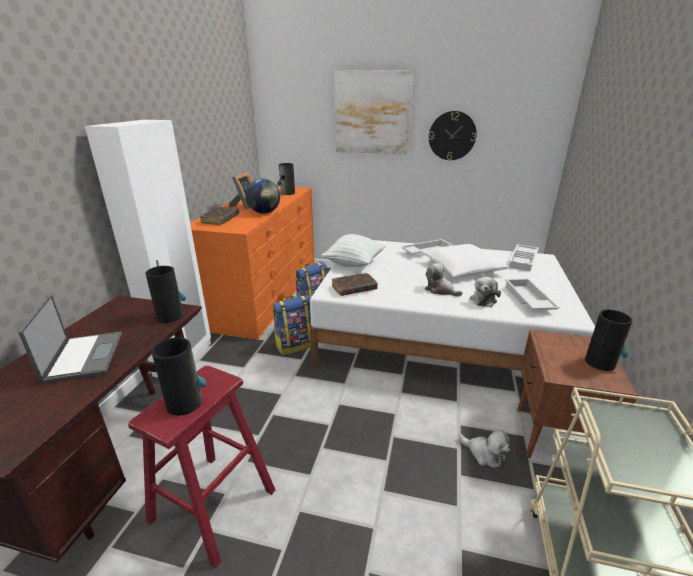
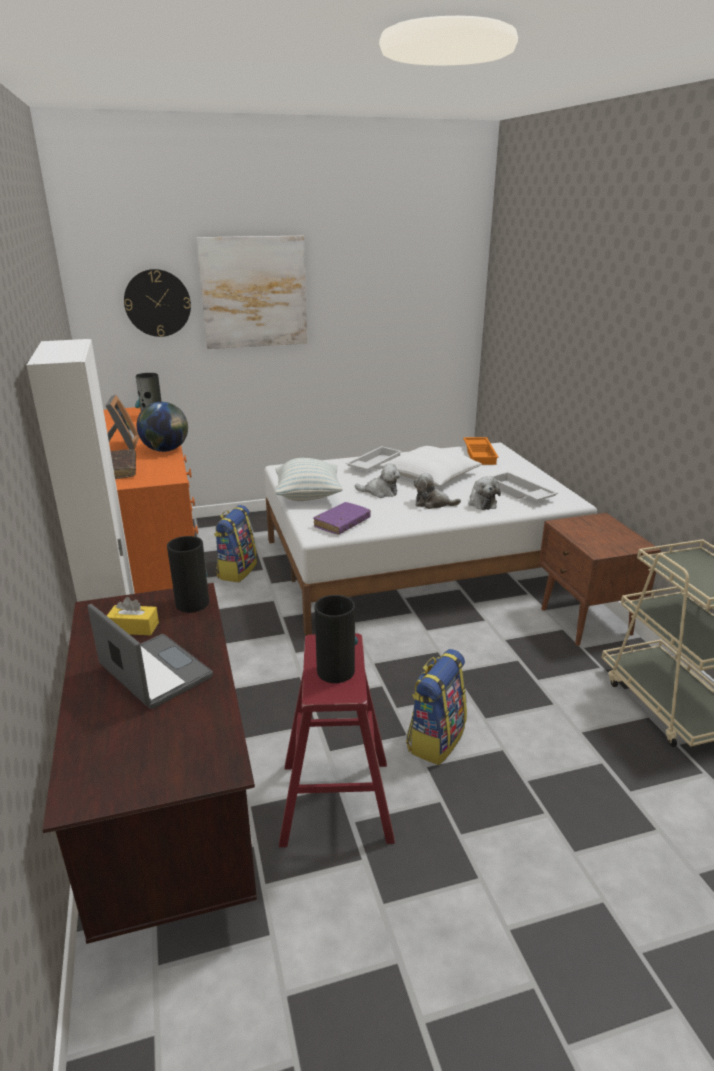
camera: 30 degrees left, 0 degrees up
backpack [273,295,311,355] -> backpack moved to [406,649,467,765]
brown book [332,273,378,296] -> purple book [313,502,371,534]
wall clock [429,111,477,160] -> wall clock moved to [124,269,191,337]
plush toy [459,430,510,468] -> plush toy moved to [355,463,401,498]
white tray [509,244,539,271] -> orange tray [463,437,499,465]
vase [585,309,633,371] -> none
none -> yellow tissue box [107,597,159,635]

